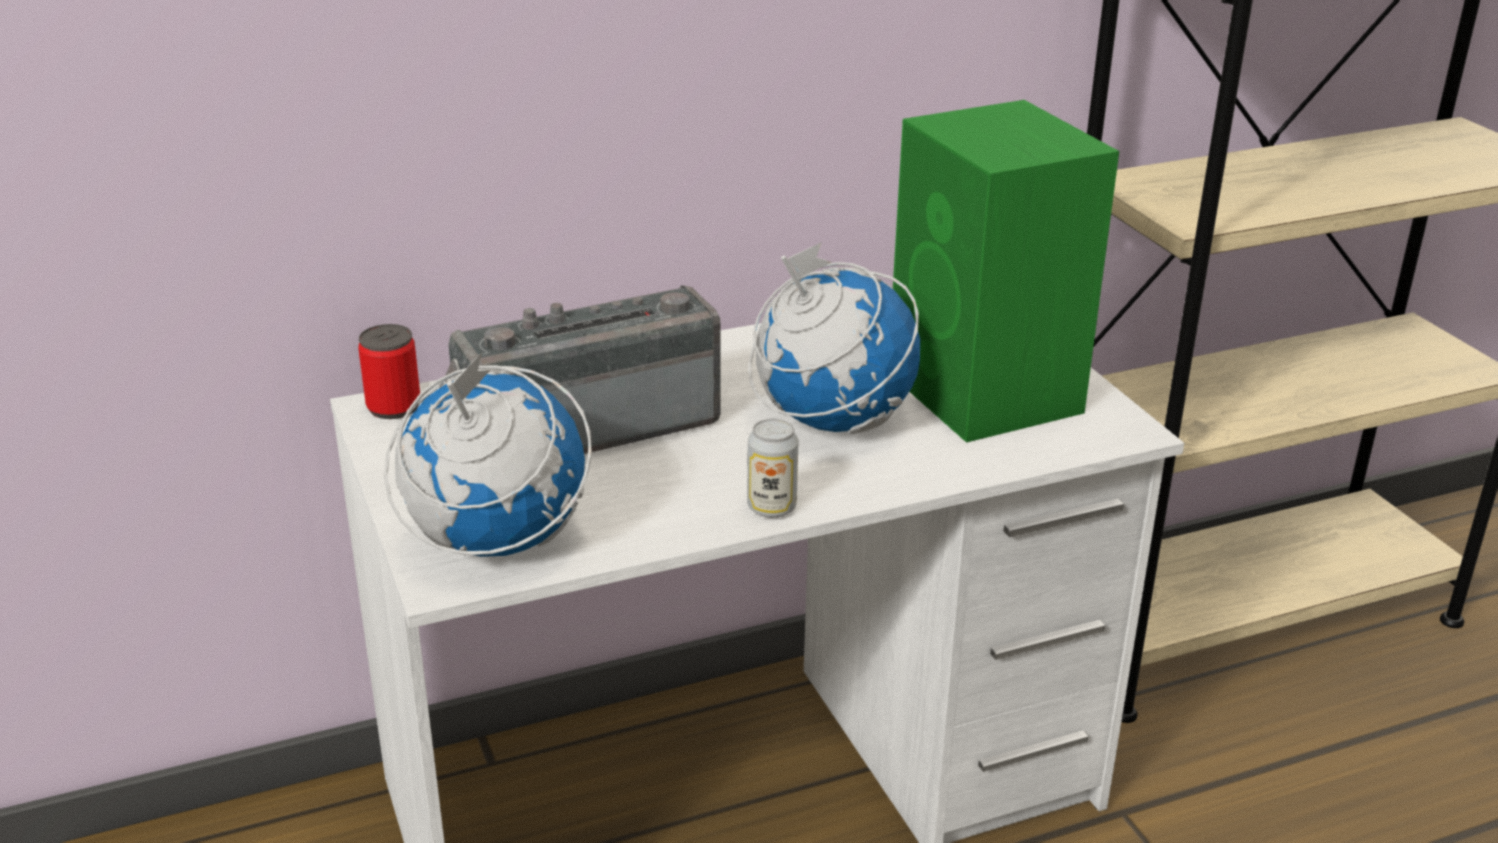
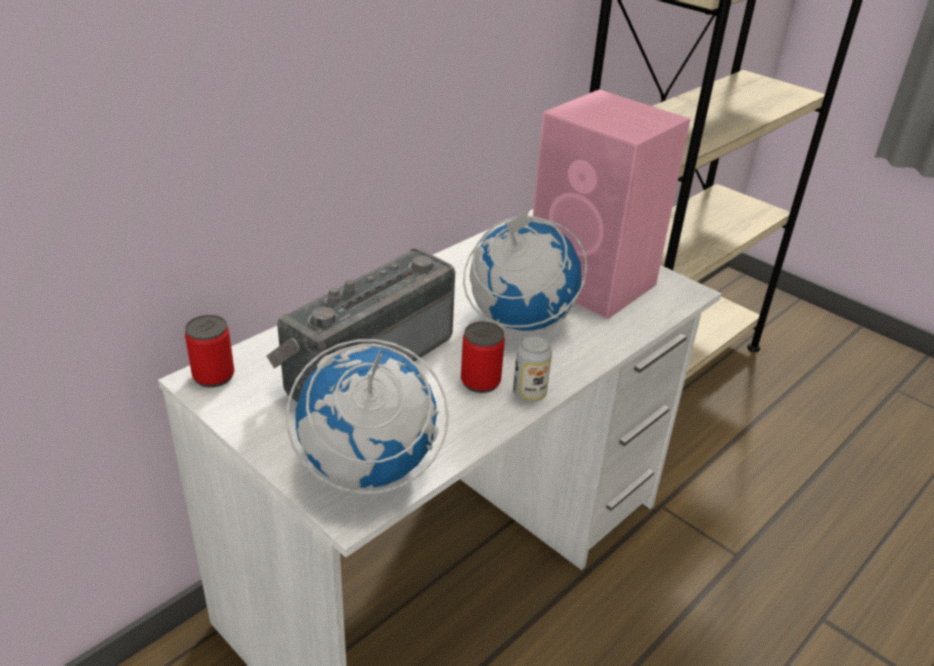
camera: 25 degrees left, 5 degrees up
green speaker [893,100,1119,443] -> pink speaker [533,90,690,319]
none -> can [461,321,505,393]

